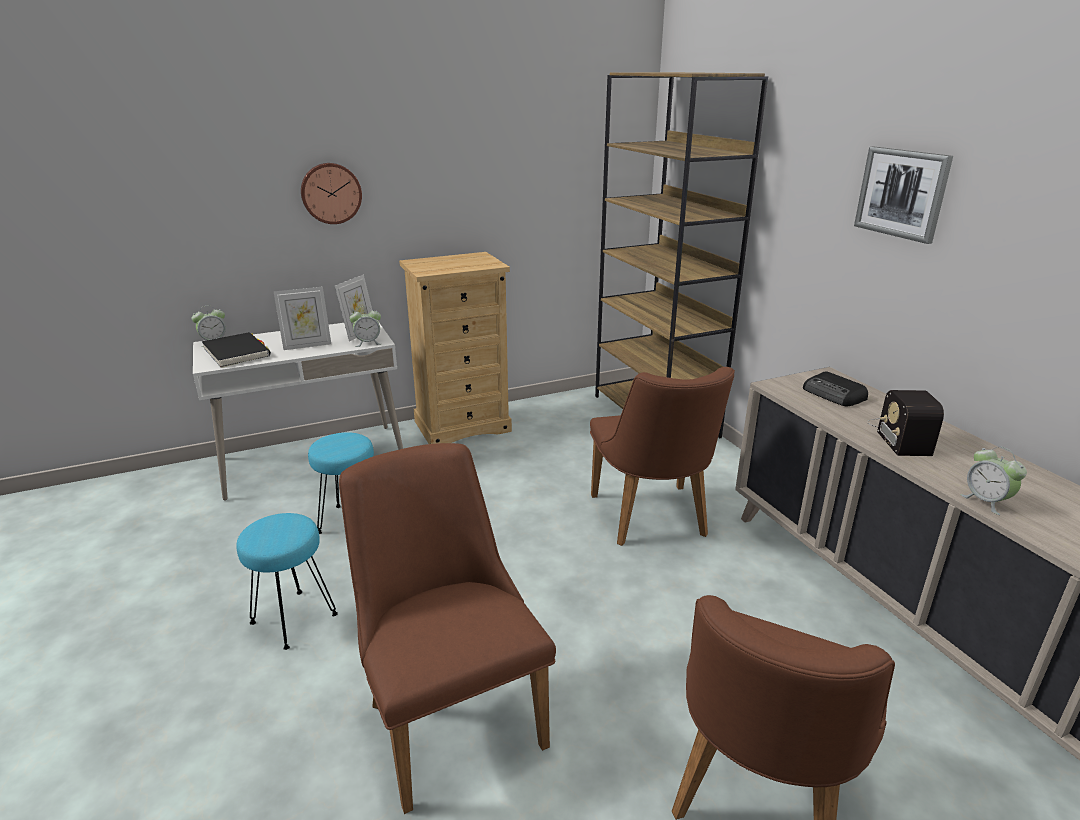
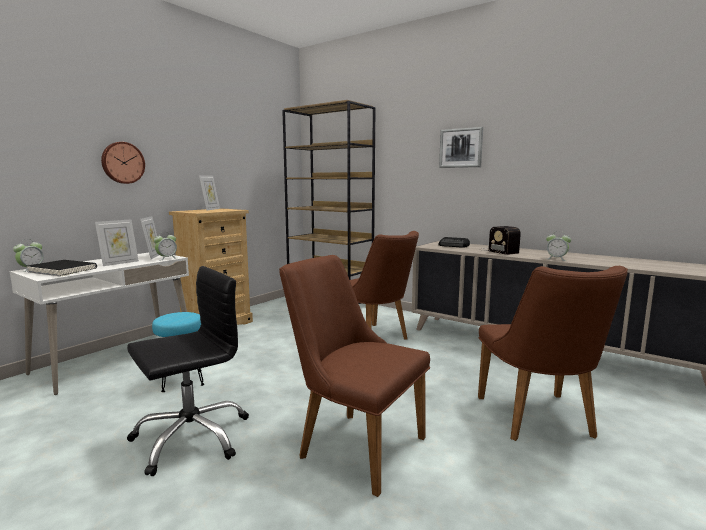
camera: 30 degrees left, 15 degrees down
turquoise stool [236,513,338,650] -> black office chair [127,266,249,476]
none -> picture frame [199,175,220,210]

